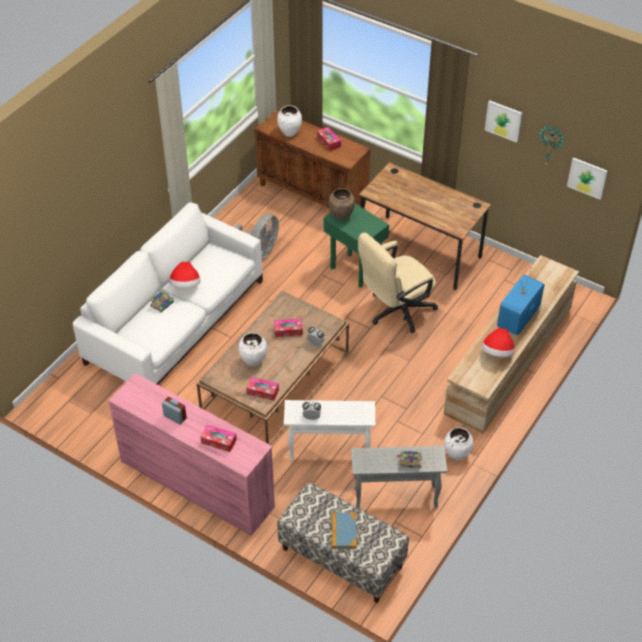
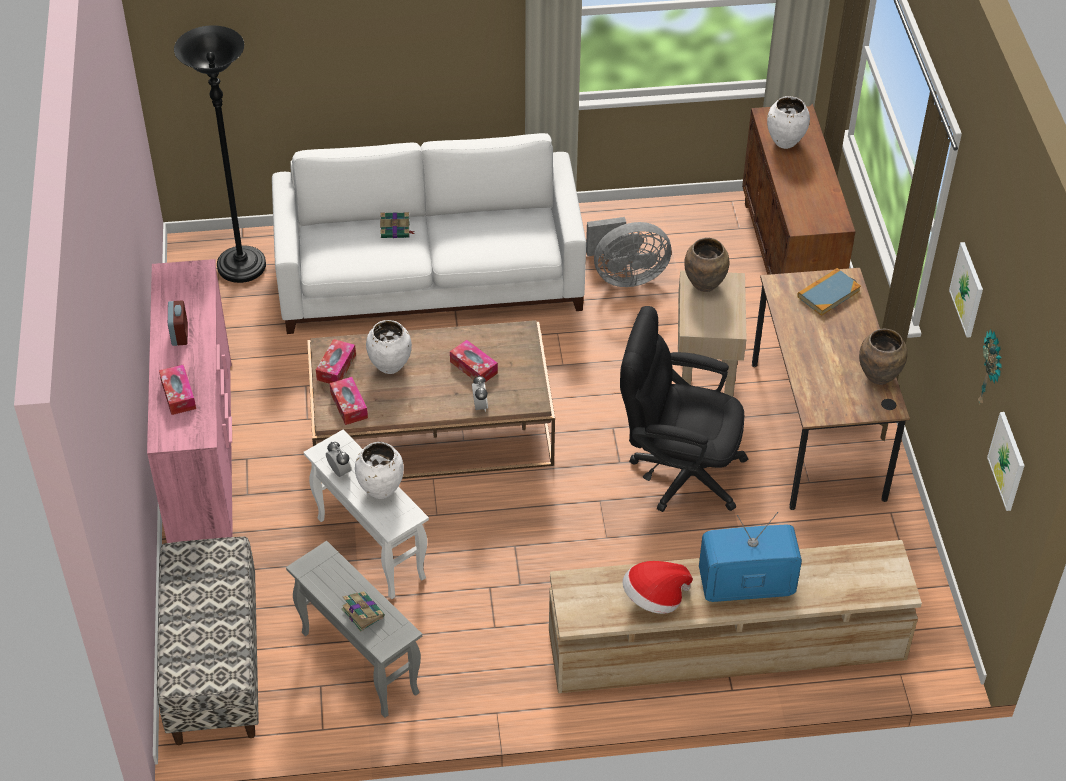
camera: 50 degrees right, 0 degrees up
hat [169,262,200,288] -> none
tissue box [317,127,341,151] -> tissue box moved to [316,339,356,384]
green side table [323,204,389,288] -> beige side table [678,270,747,397]
book [332,513,357,549] -> book moved to [797,268,861,316]
beige office chair [358,233,438,333] -> black office chair [620,306,748,512]
white vase [444,427,473,461] -> white vase moved to [355,442,404,499]
none -> black floor lamp [174,25,266,283]
none -> brown vase [859,329,907,385]

